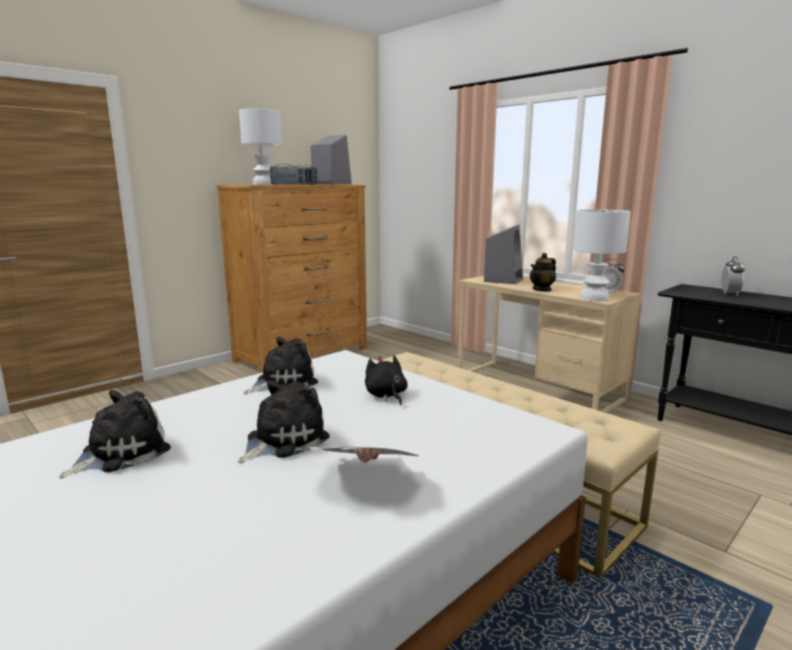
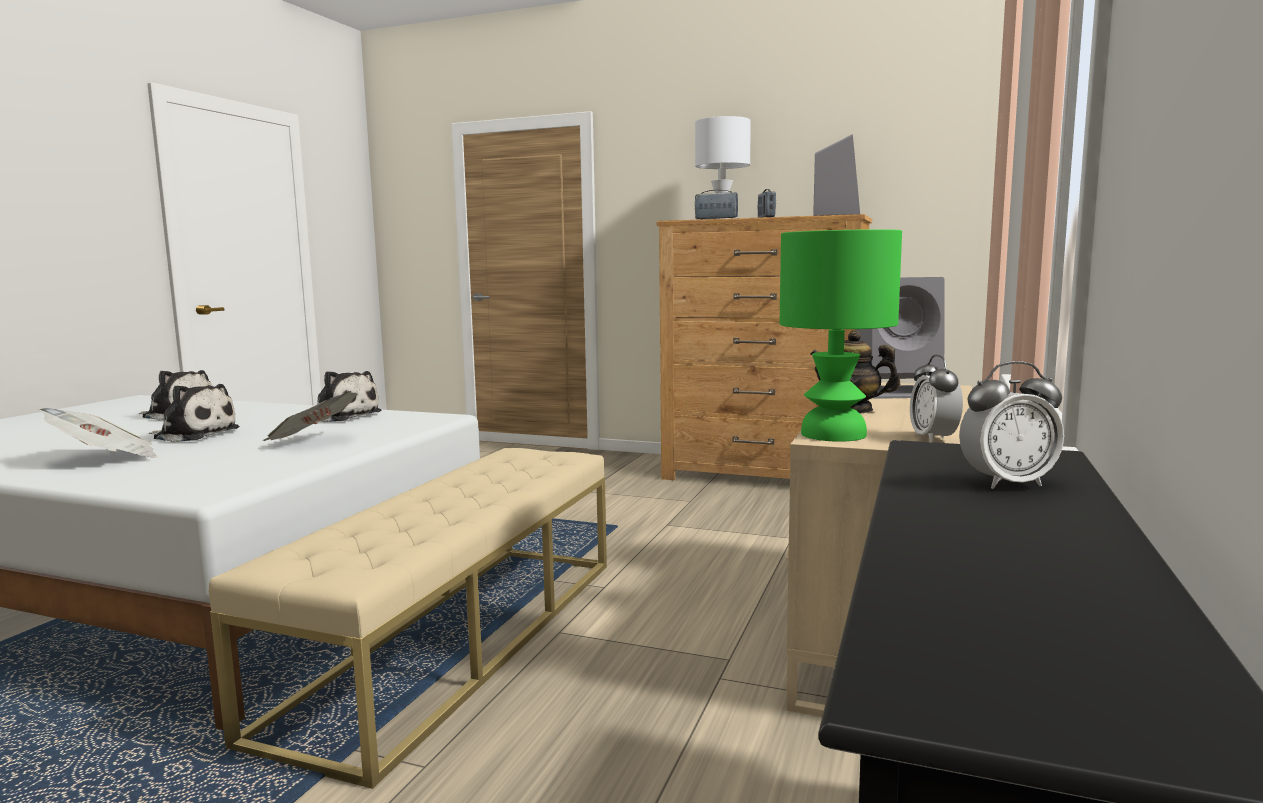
camera: 65 degrees right, 5 degrees down
black plush toy [365,355,408,405] -> newspaper [263,391,358,441]
white table lamp [573,209,631,301] -> green table lamp [780,229,902,442]

